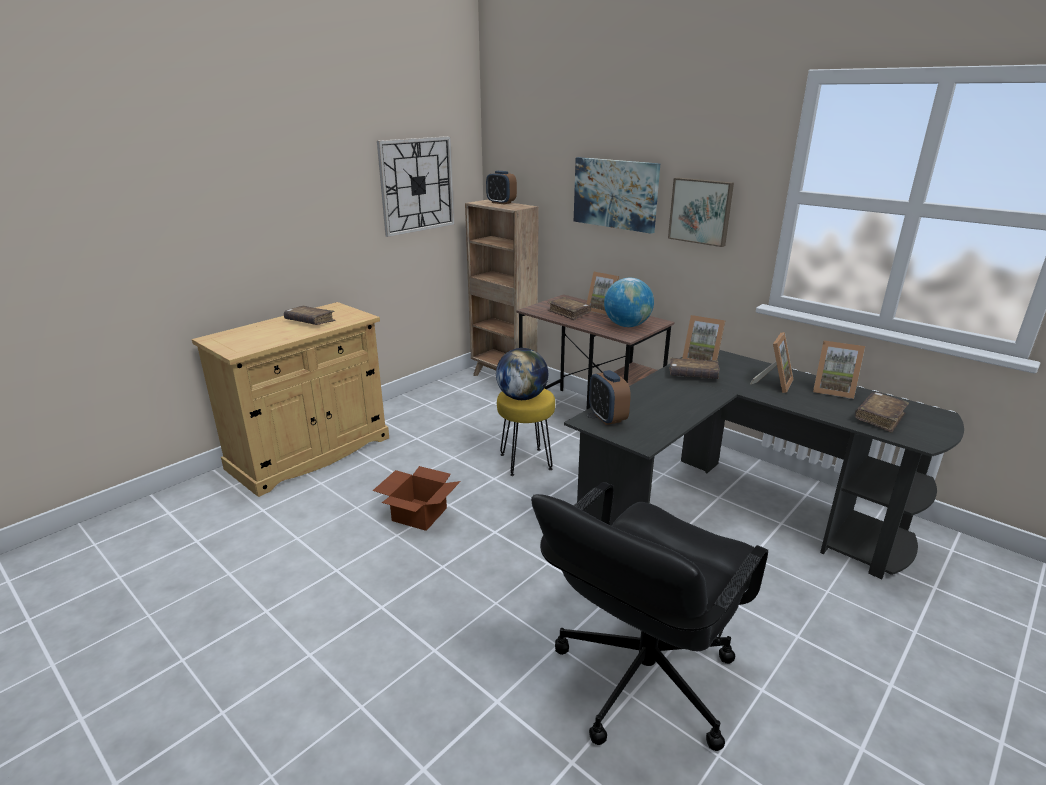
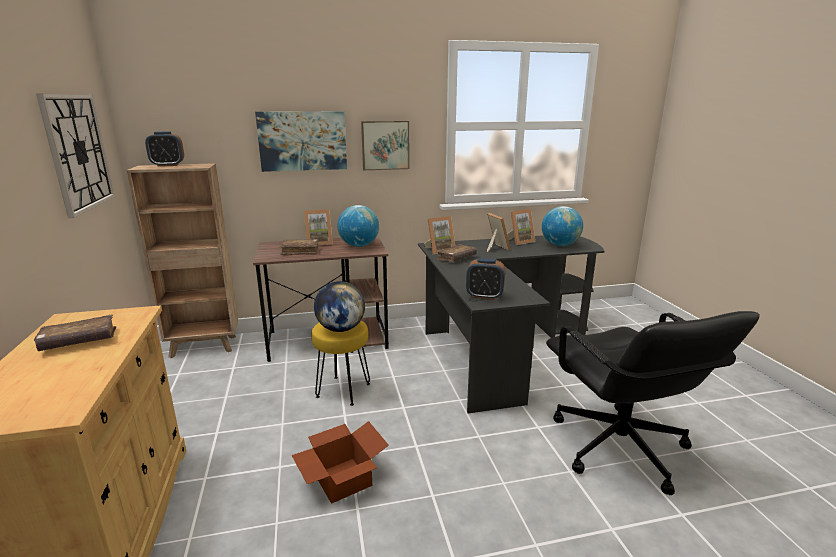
camera: 55 degrees left, 5 degrees down
brown book [855,392,909,433] -> globe [542,206,583,246]

